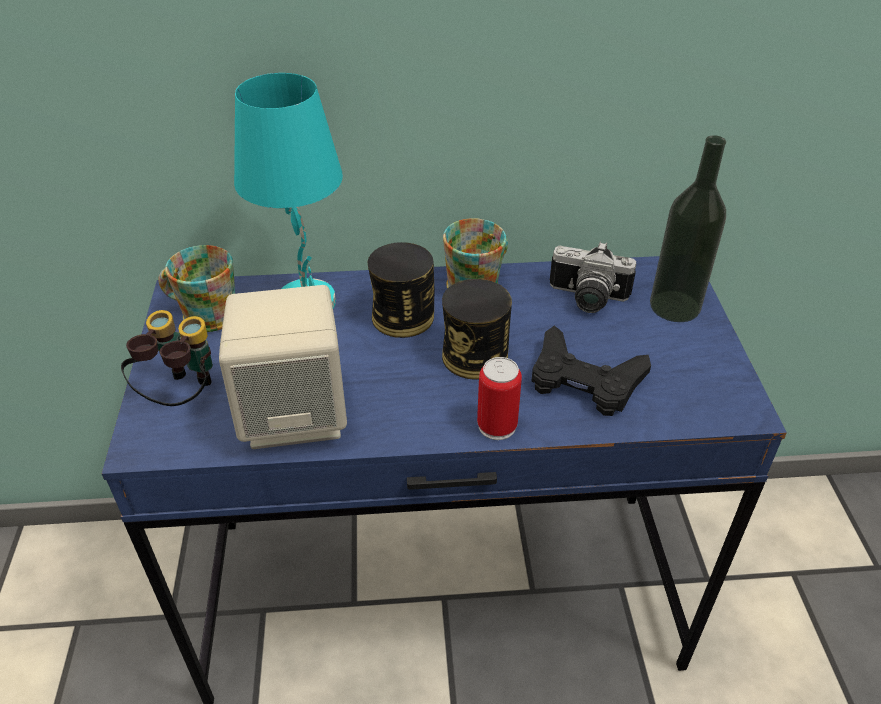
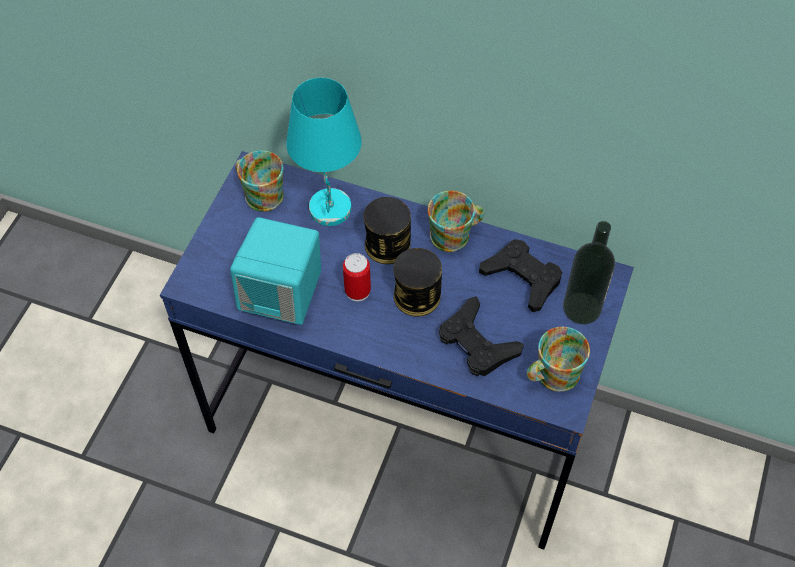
camera: 25 degrees right, 15 degrees up
binoculars [121,310,213,406] -> none
beige speaker [219,285,347,449] -> turquoise speaker [230,217,321,325]
can [477,357,522,440] -> can moved to [343,253,371,301]
camera [550,242,636,313] -> black game controller [479,239,562,312]
none -> mug [527,327,590,392]

